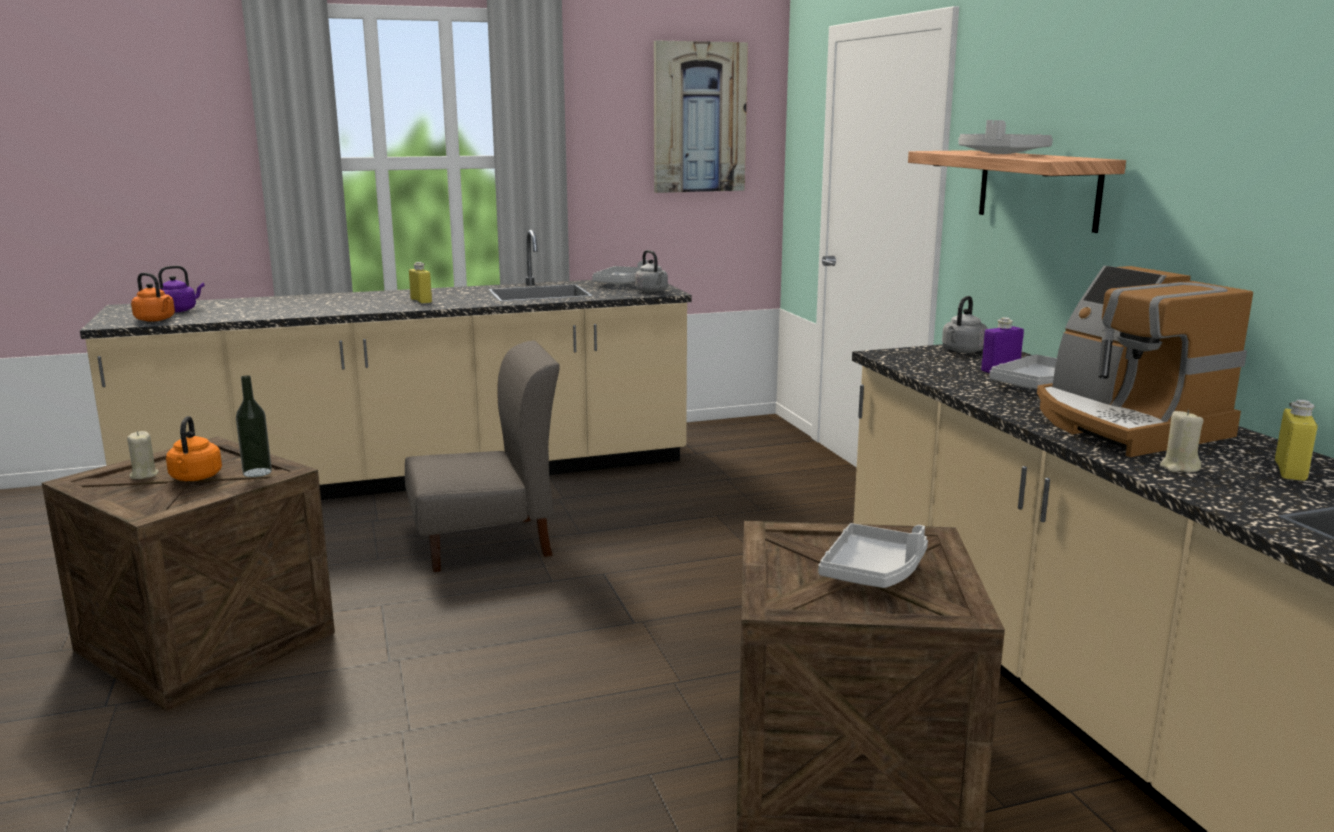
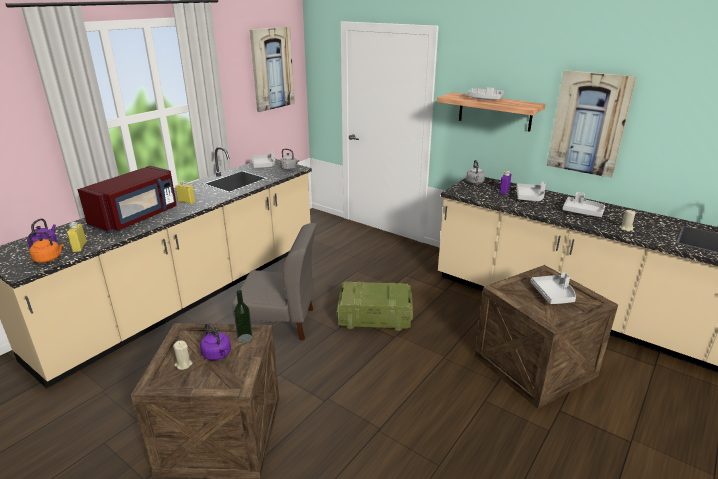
camera: 35 degrees left, 10 degrees up
orange kettle [166,416,222,481] -> purple kettle [200,323,231,360]
grey chair [405,341,560,572] -> grey chair turned 60 degrees clockwise [232,223,317,340]
coffee machine [1037,266,1253,457] -> grey tray [562,192,605,217]
yellow bottle [1275,400,1318,481] -> yellow bottle moved to [67,222,87,252]
none -> red microwave [78,166,177,232]
none -> crate [337,282,413,331]
none -> picture [547,70,637,178]

